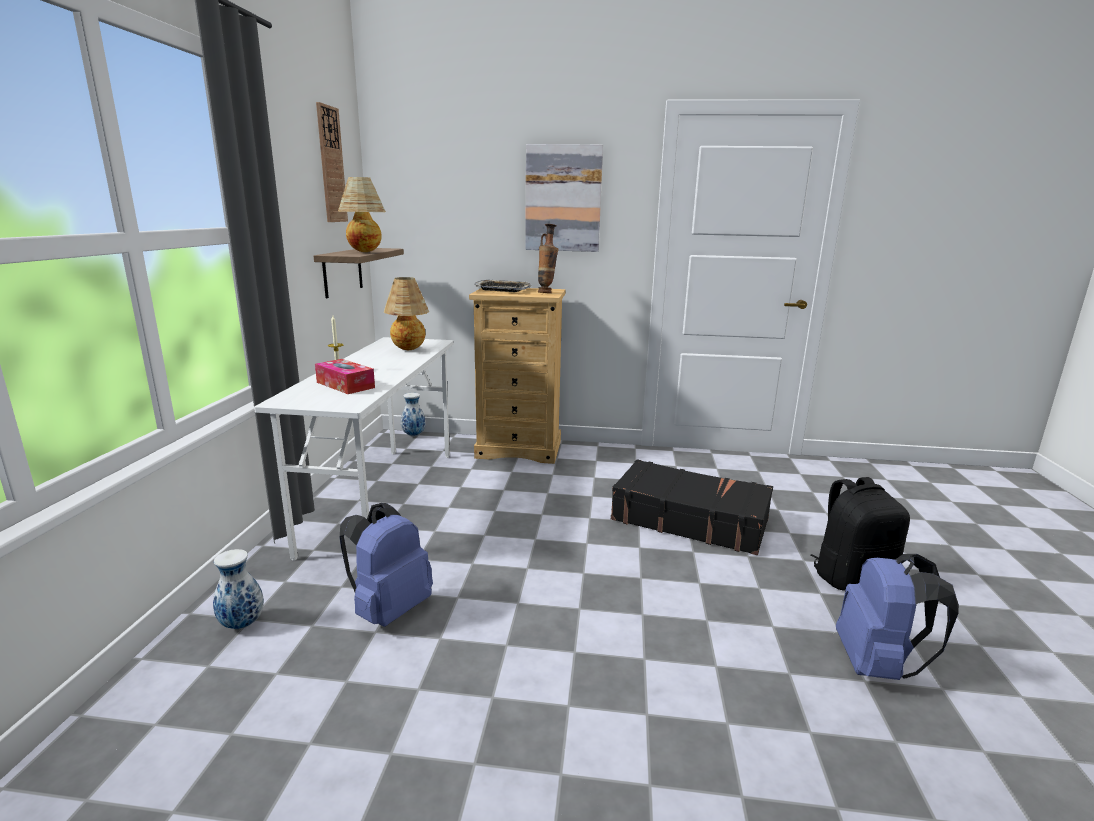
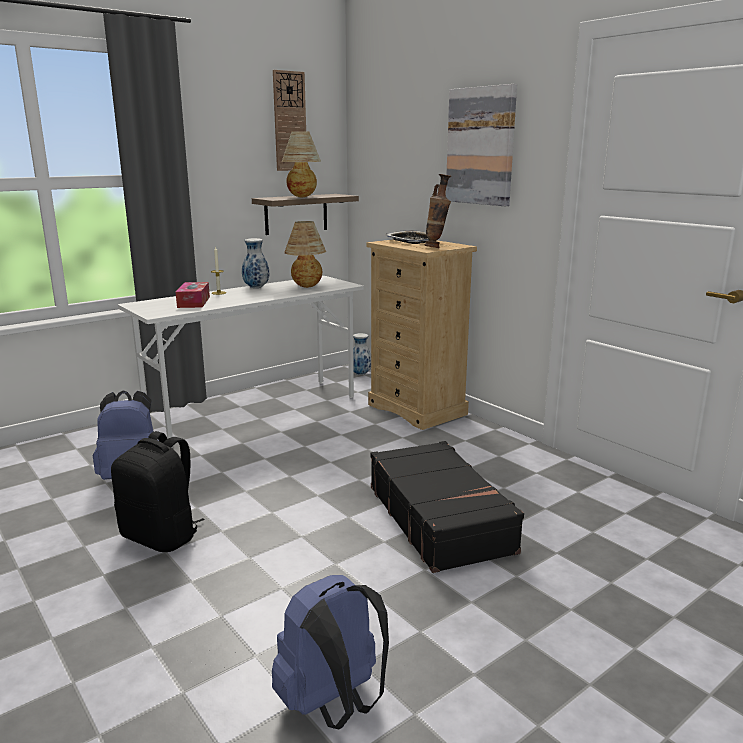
camera: 45 degrees right, 0 degrees up
vase [213,549,264,629] -> vase moved to [242,238,269,288]
black backpack [811,477,910,590] -> black backpack moved to [111,431,205,552]

